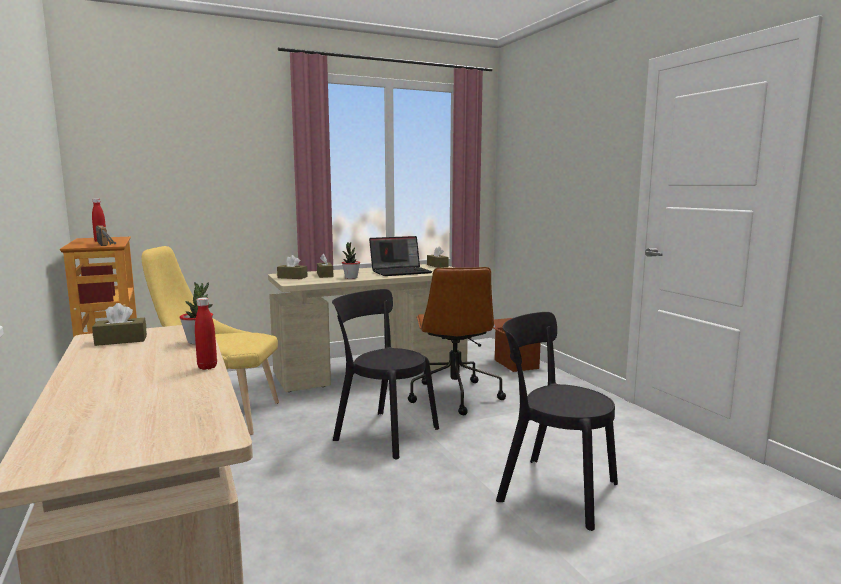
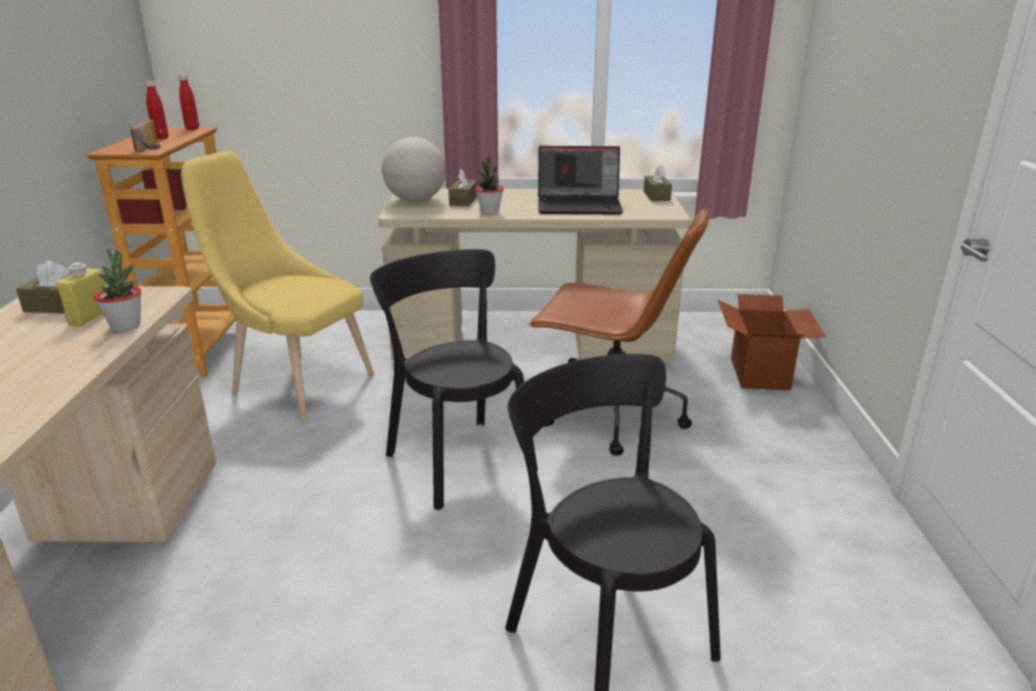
camera: 25 degrees right, 15 degrees up
red bottle [195,297,217,370] -> red bottle moved to [178,74,199,130]
brown tissue box [277,255,308,279] -> globe [382,137,446,202]
brown office chair [408,267,506,415] -> brown office chair turned 90 degrees counterclockwise [528,208,709,456]
none -> yellow bottle [56,262,106,327]

